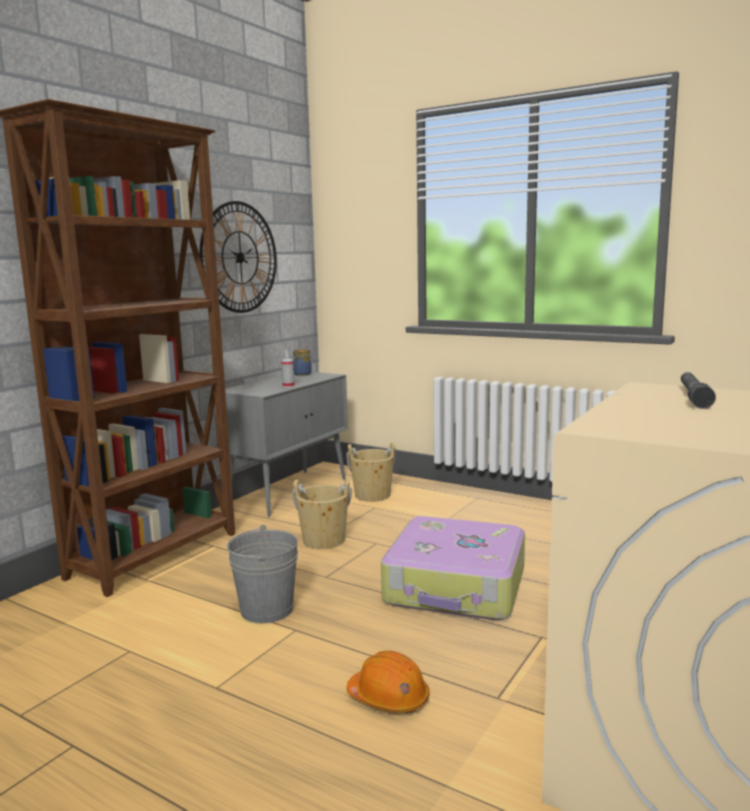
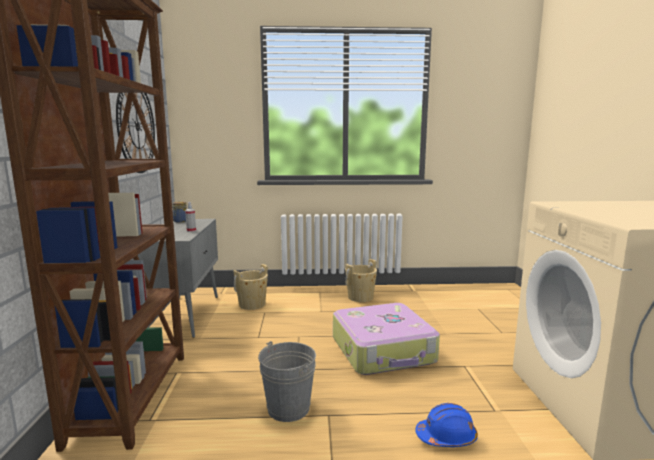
camera: 35 degrees left, 0 degrees up
beige bucket [292,478,352,549] -> beige bucket moved to [345,259,377,302]
orange hard hat [347,651,430,713] -> blue hard hat [415,403,478,447]
grey flashlight [681,372,716,409] -> none

